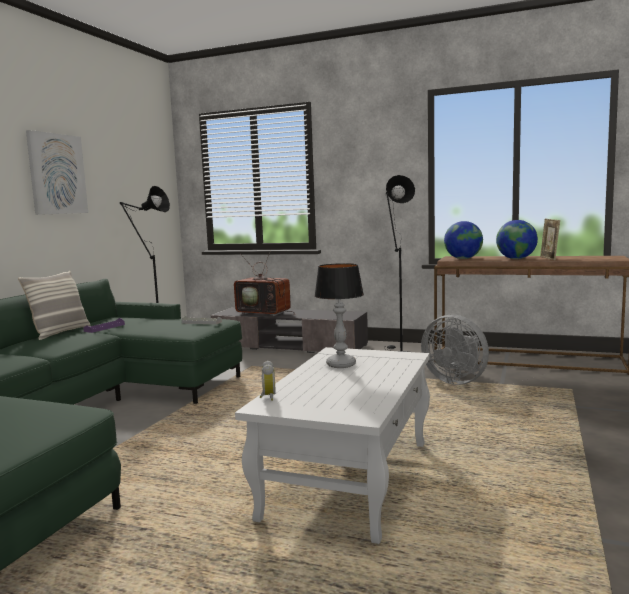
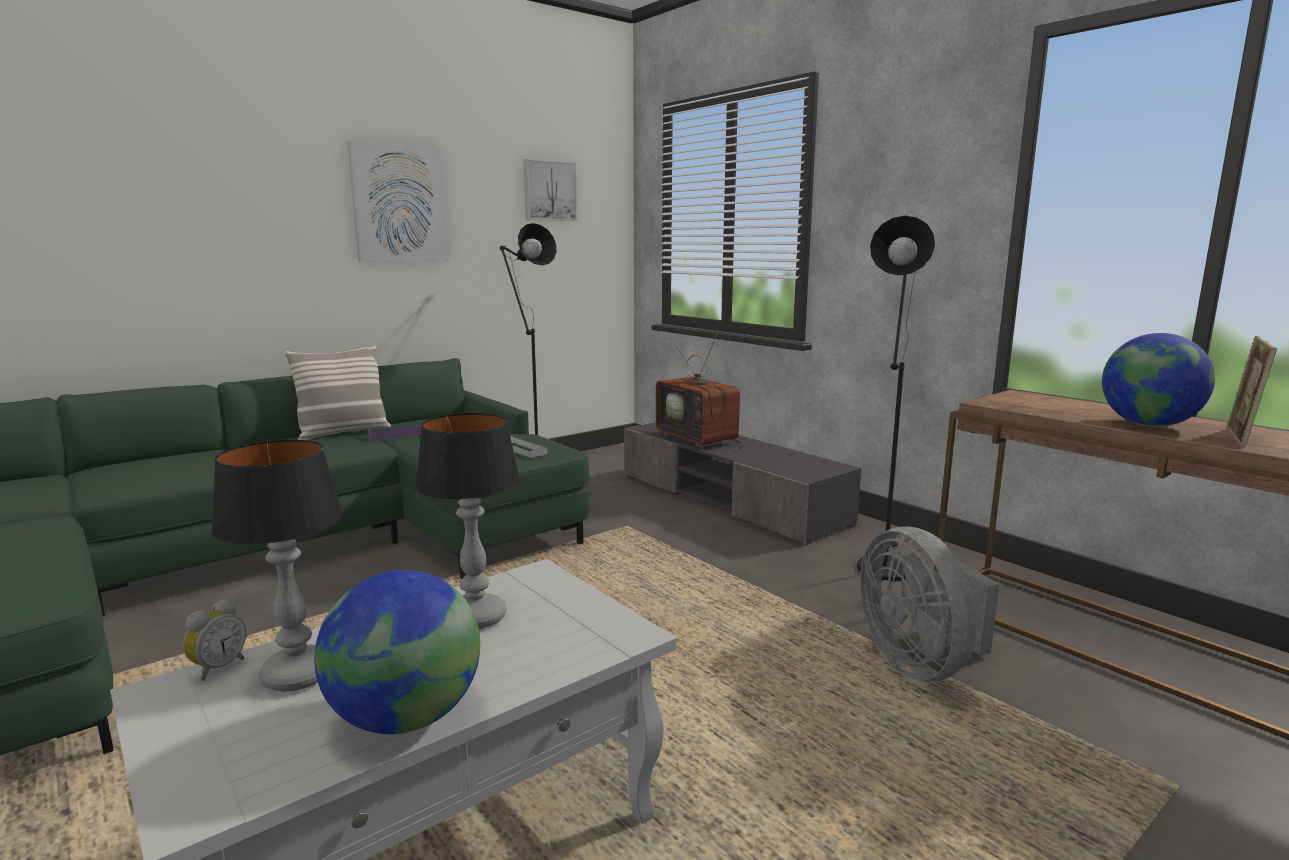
camera: 30 degrees right, 5 degrees up
globe [444,221,483,259] -> globe moved to [314,570,480,734]
none -> table lamp [211,440,343,692]
none -> picture [524,159,577,221]

